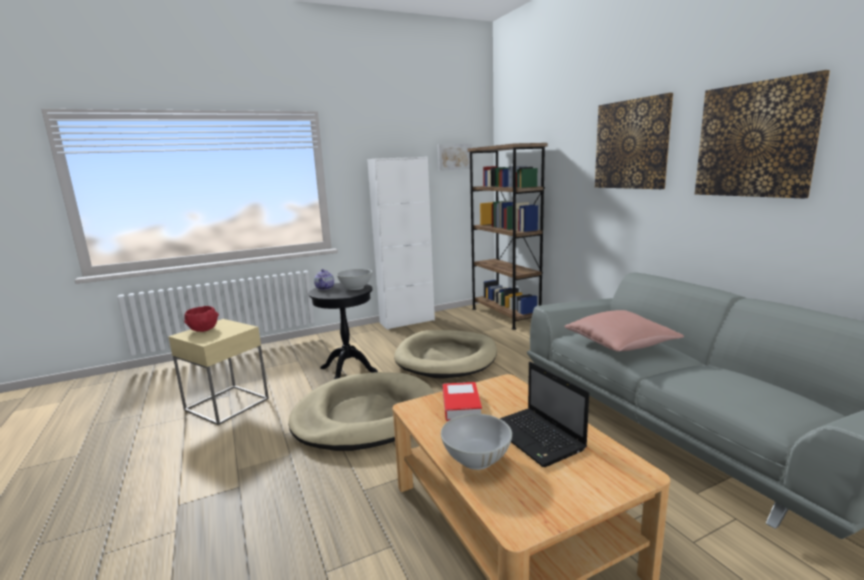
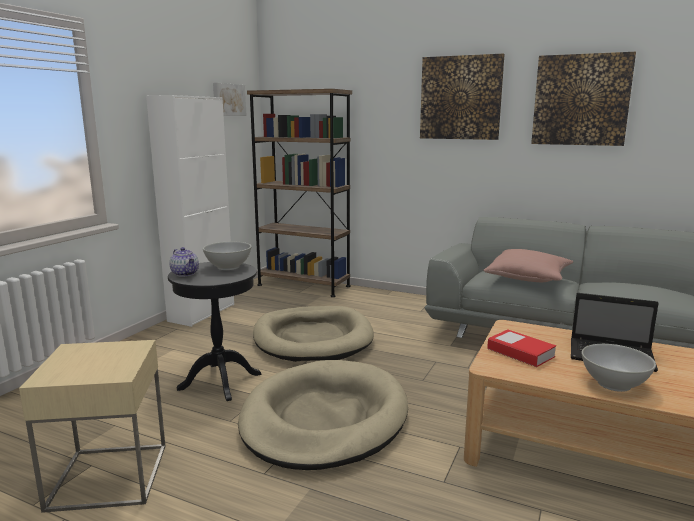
camera: 40 degrees left, 0 degrees up
red bowl [184,306,219,332] -> none

